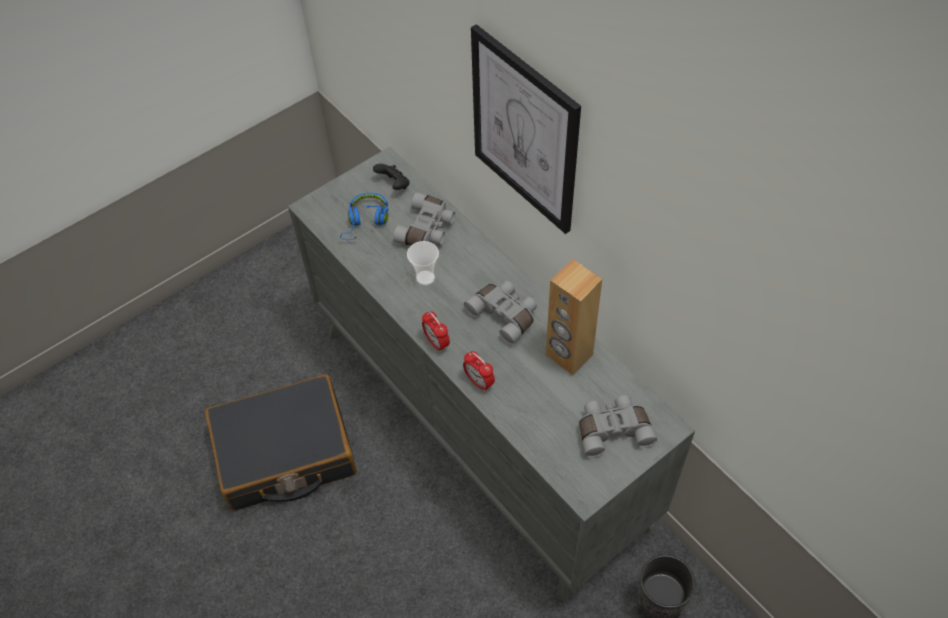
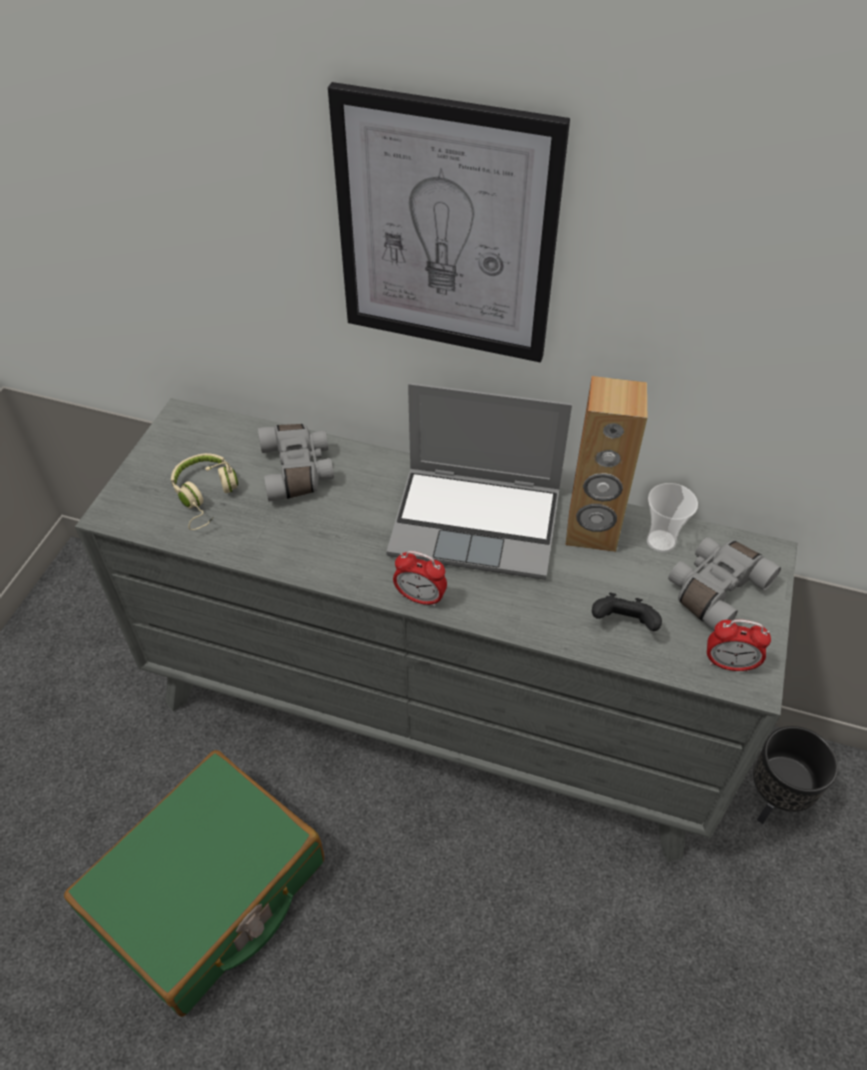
camera: 35 degrees left, 5 degrees down
black suitcase [205,374,357,511] -> green suitcase [64,750,324,1017]
blue headphones [340,193,388,240] -> beige headphones [171,453,238,530]
black game controller [373,164,410,190] -> black game controller moved to [592,592,662,631]
cup [407,241,439,286] -> cup moved to [647,483,698,552]
alarm clock [463,351,495,391] -> alarm clock moved to [707,619,771,672]
grey binoculars [464,280,537,345] -> laptop [386,383,572,580]

